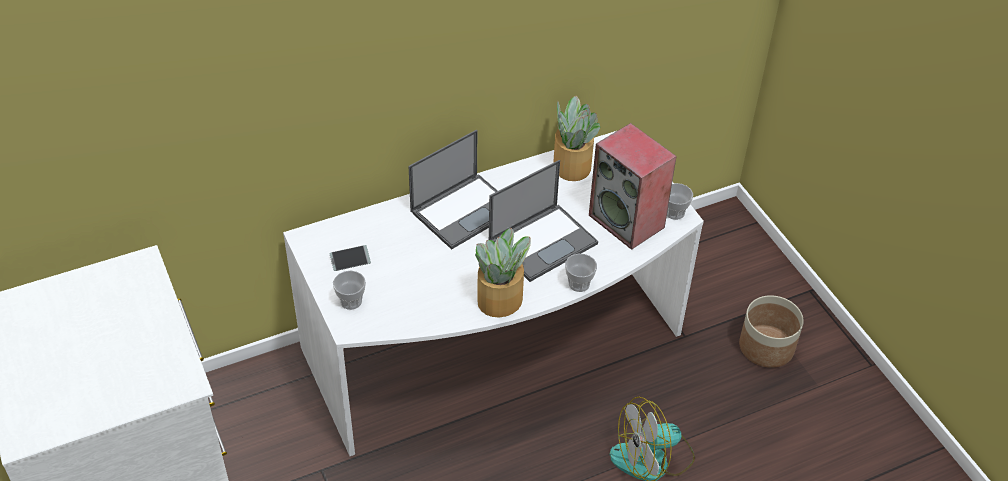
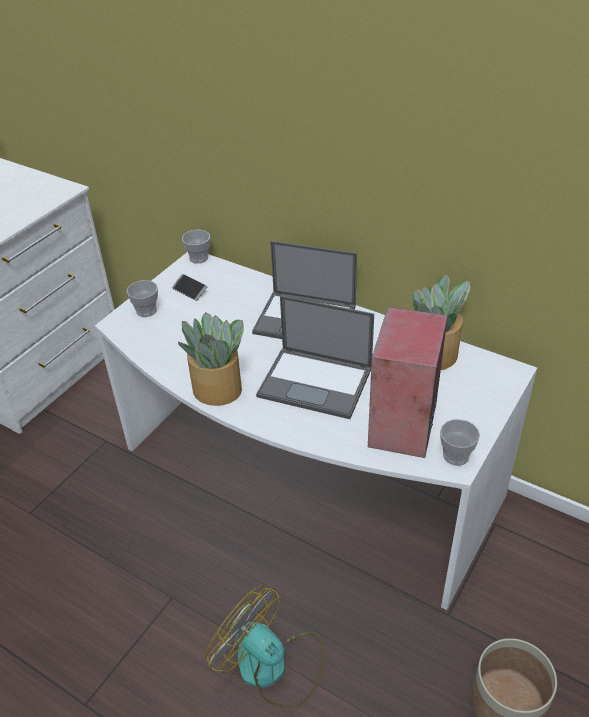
camera: 60 degrees right, 5 degrees down
cup [565,254,597,292] -> cup moved to [182,230,210,264]

